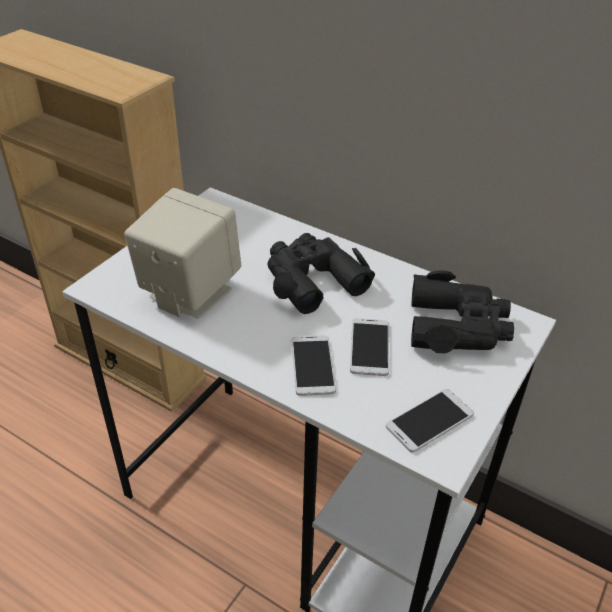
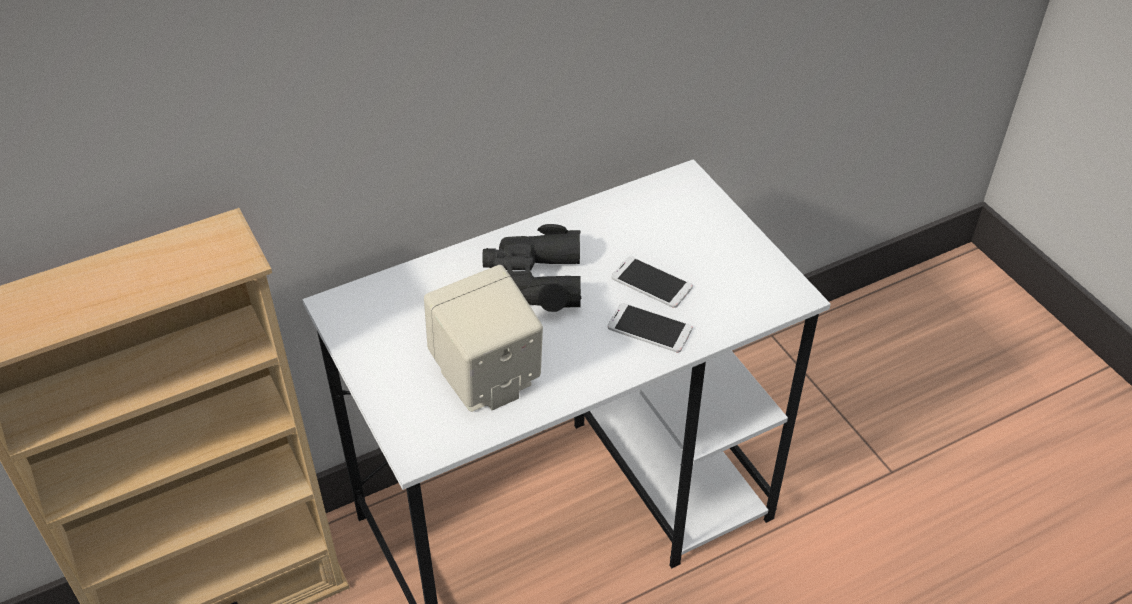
camera: 60 degrees left, 5 degrees up
phone [386,389,474,453] -> none
black binoculars [411,271,514,353] -> none

